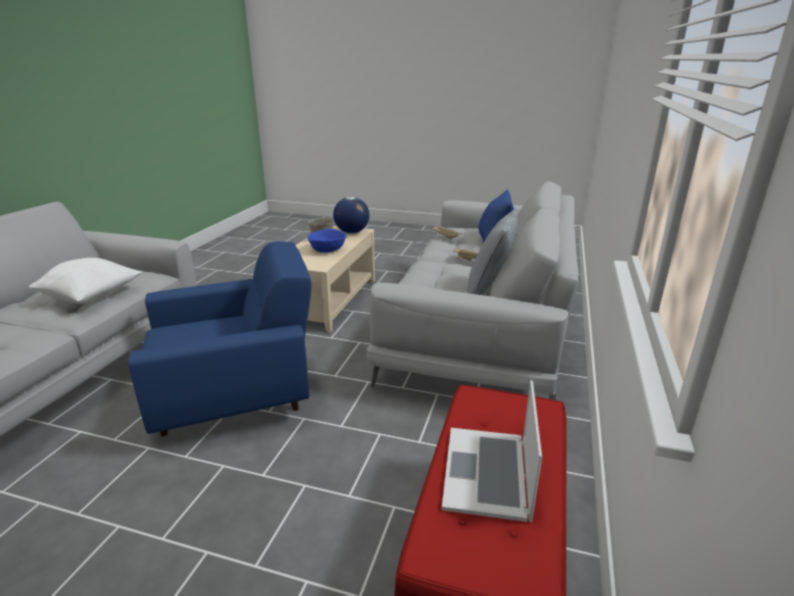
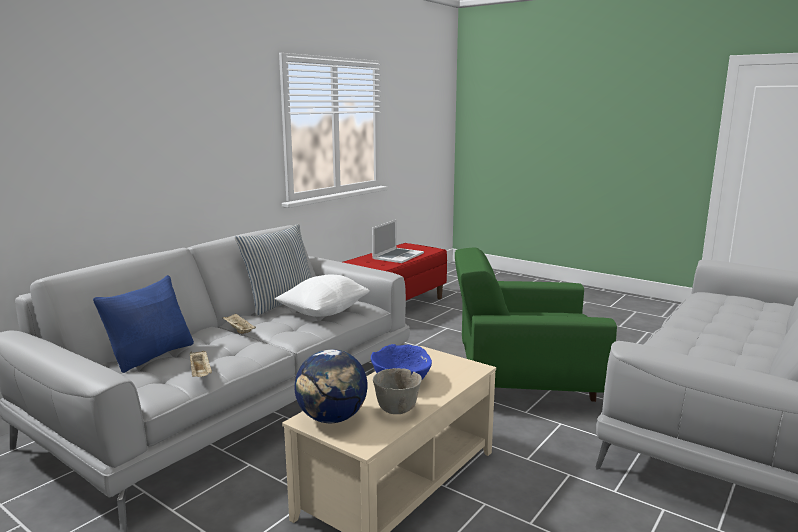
camera: 160 degrees left, 10 degrees down
white pillow [29,258,142,304] -> white pillow moved to [275,275,370,317]
blue armchair [128,242,312,437] -> green armchair [455,248,617,402]

